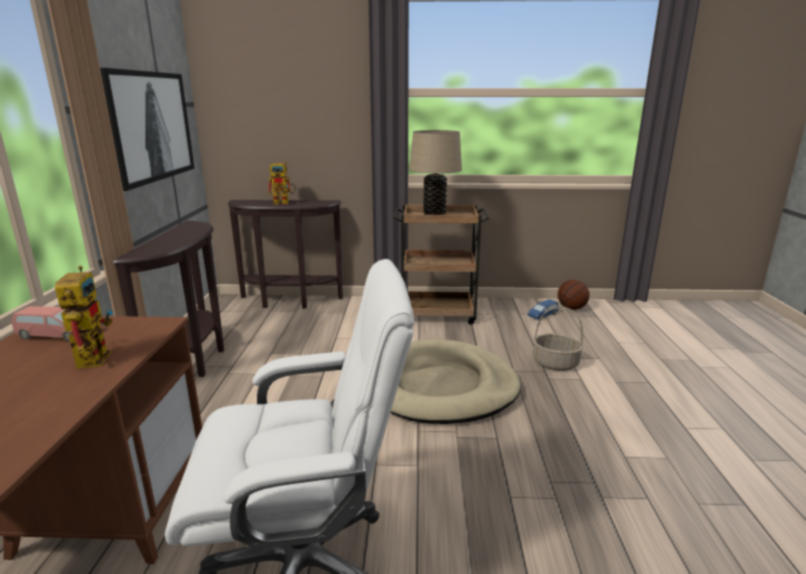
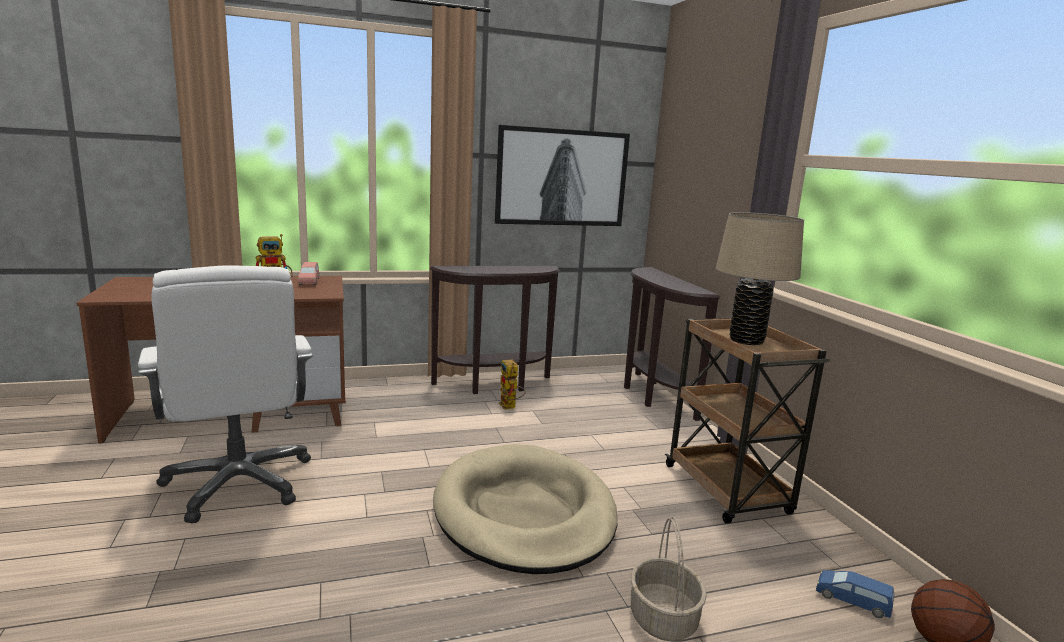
camera: 70 degrees right, 5 degrees down
toy robot [267,161,296,205] -> toy robot moved to [499,359,526,410]

